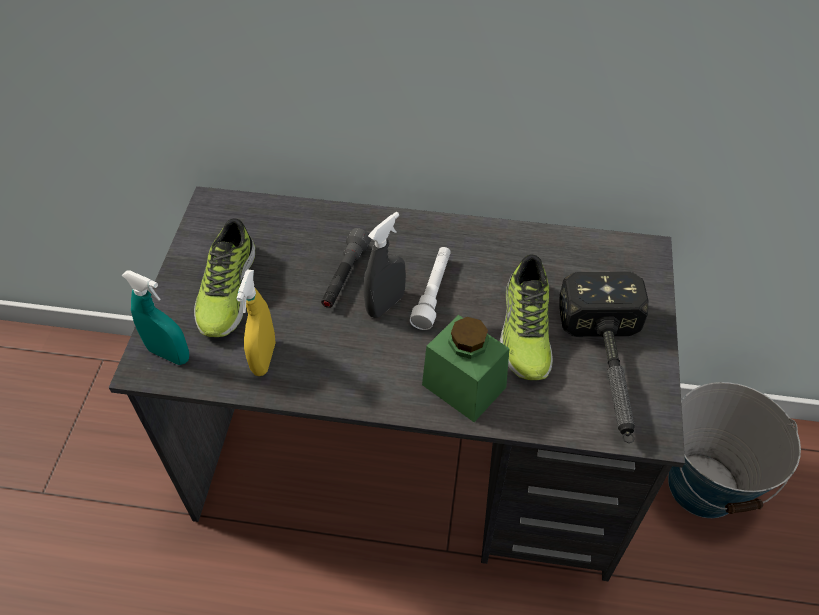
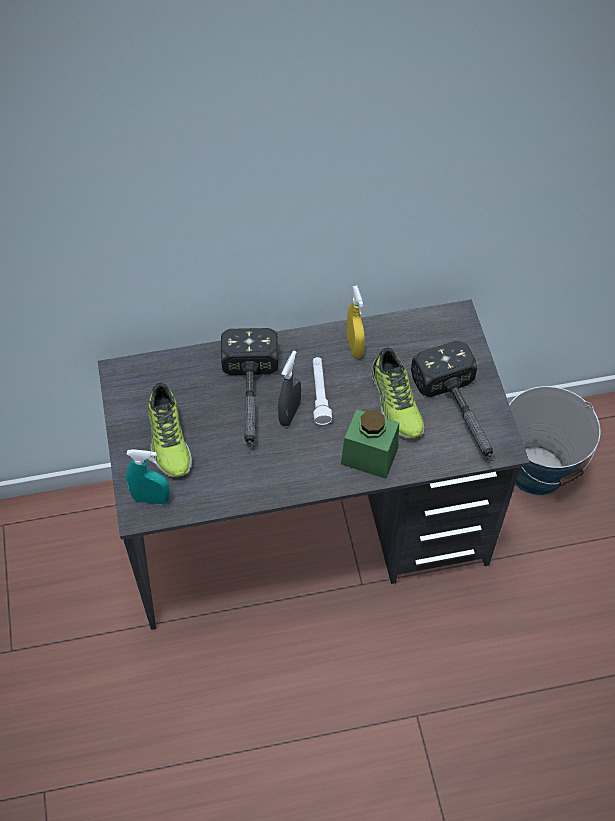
camera: 20 degrees left, 5 degrees up
yellow spray bottle [237,269,275,376] -> yellow spray bottle moved to [347,286,365,358]
grey flashlight [321,228,371,308] -> hammer [221,328,278,448]

